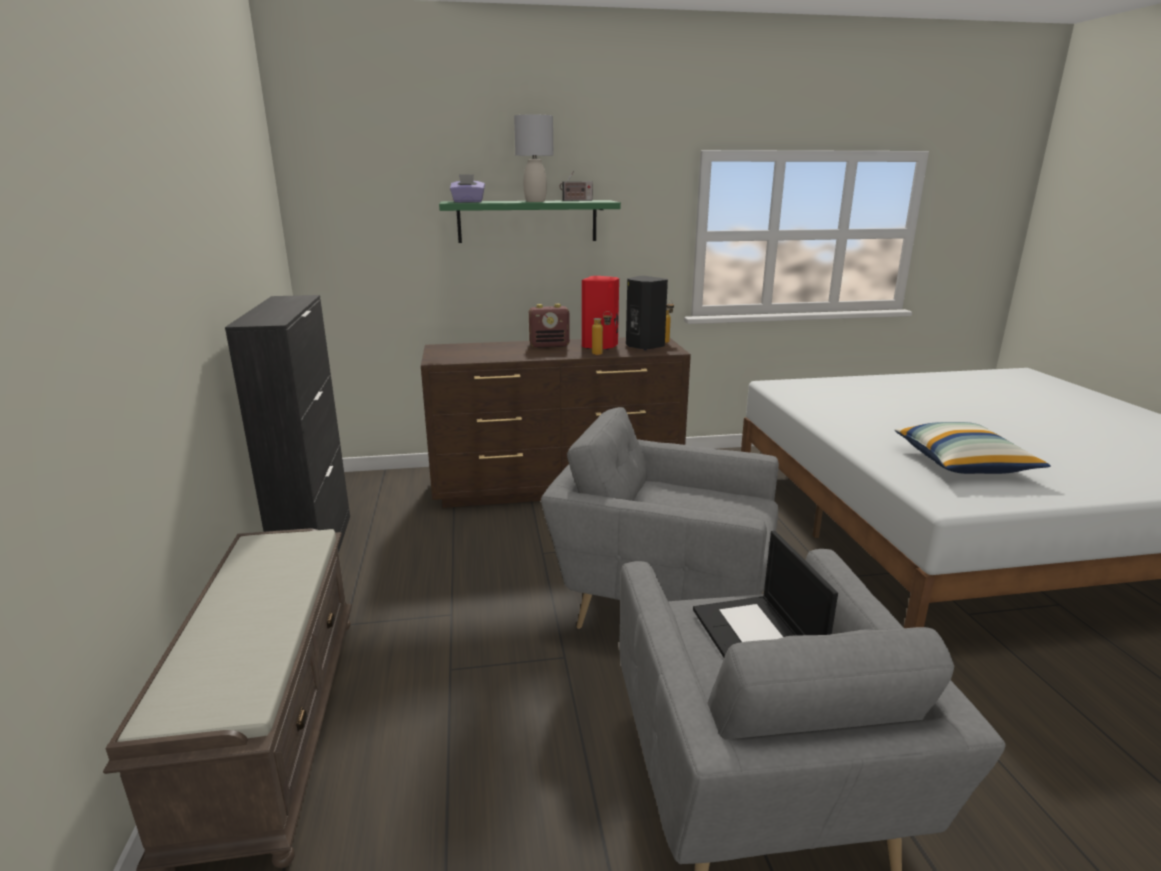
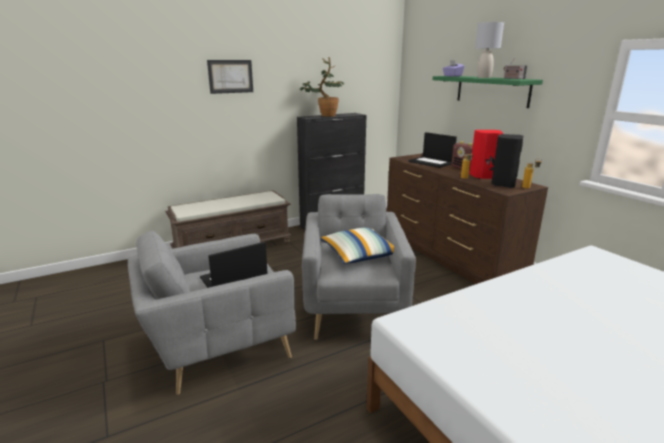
camera: 70 degrees right, 0 degrees up
pillow [895,422,1051,474] -> pillow moved to [320,227,394,264]
none -> picture [207,60,253,94]
none -> potted plant [299,57,344,117]
none -> laptop [408,132,457,168]

